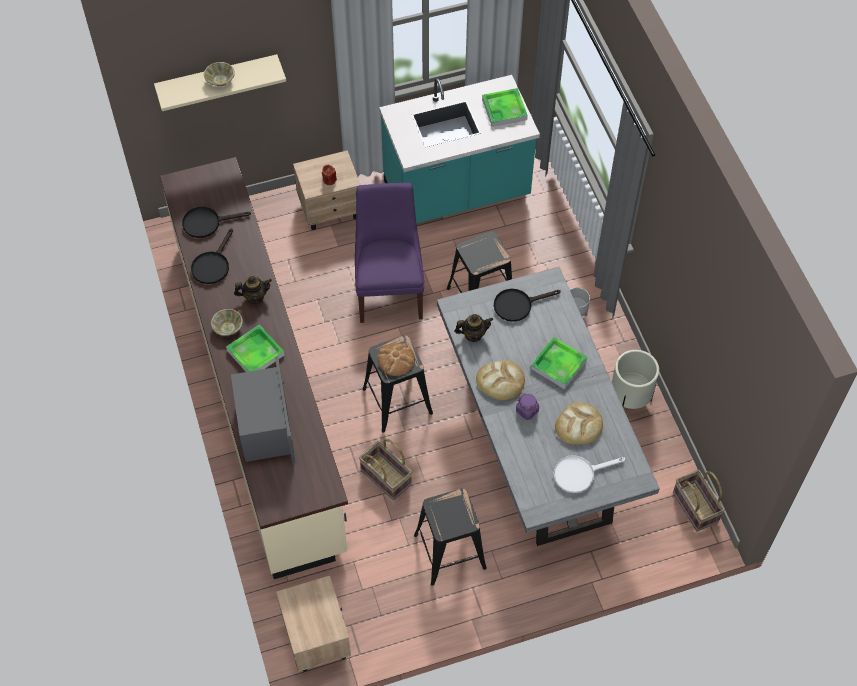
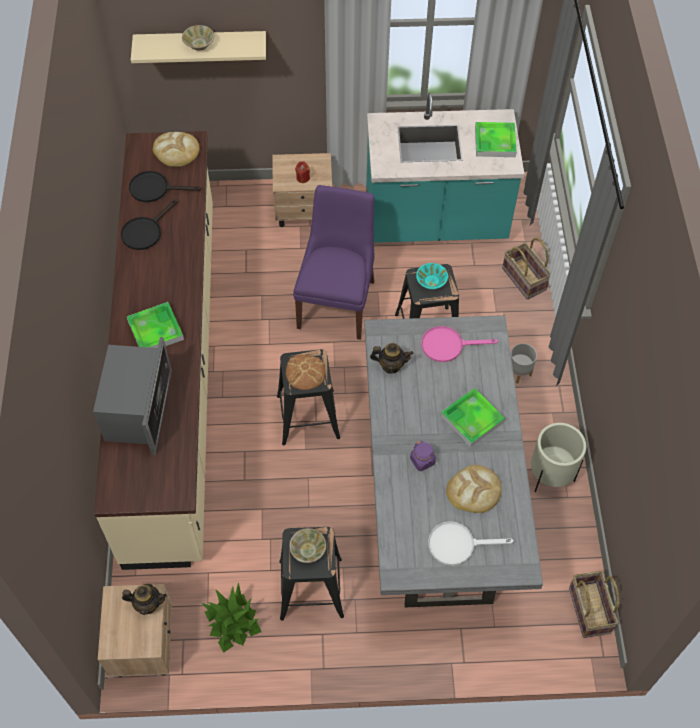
camera: 15 degrees right, 0 degrees up
beige bowl [211,309,243,336] -> beige bowl moved to [289,528,326,563]
teapot [234,276,272,304] -> teapot moved to [122,584,167,615]
basket [359,439,412,500] -> basket moved to [502,238,551,300]
bread [476,360,525,400] -> bread moved to [153,132,199,167]
black frying pan [494,289,561,322] -> pink frying pan [421,326,498,362]
none -> potted plant [201,582,262,653]
none -> turquoise bowl [416,263,448,289]

